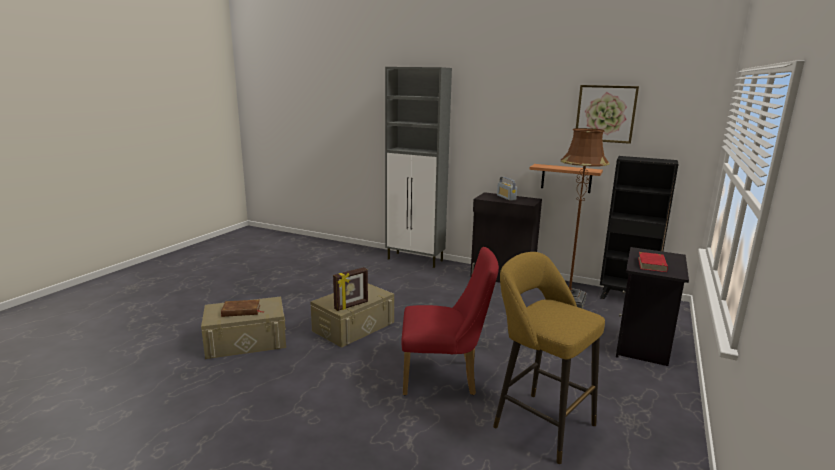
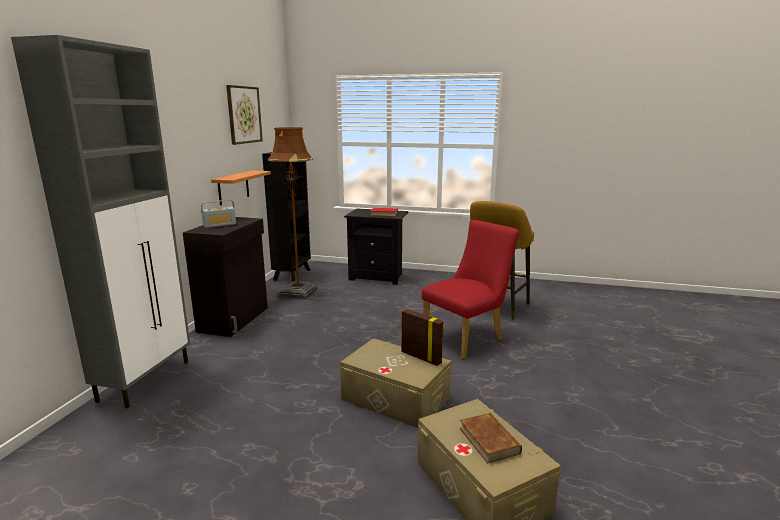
camera: 100 degrees left, 0 degrees up
red chair [401,247,499,395] -> red chair turned 60 degrees clockwise [422,220,519,359]

